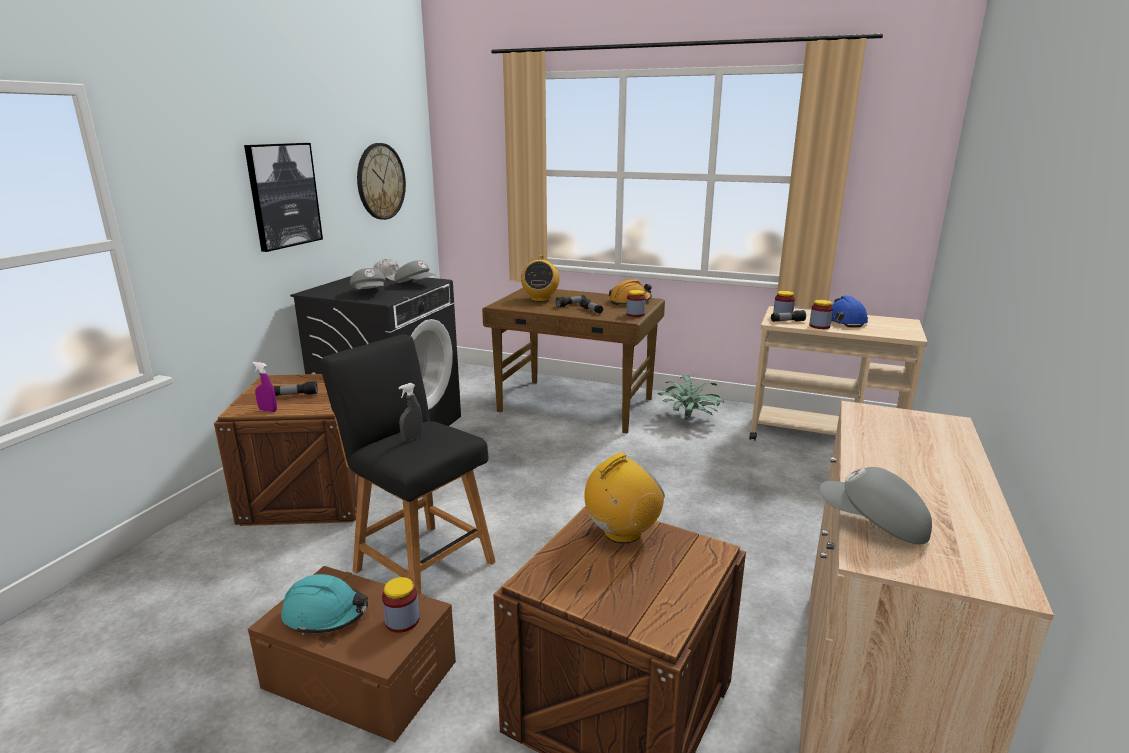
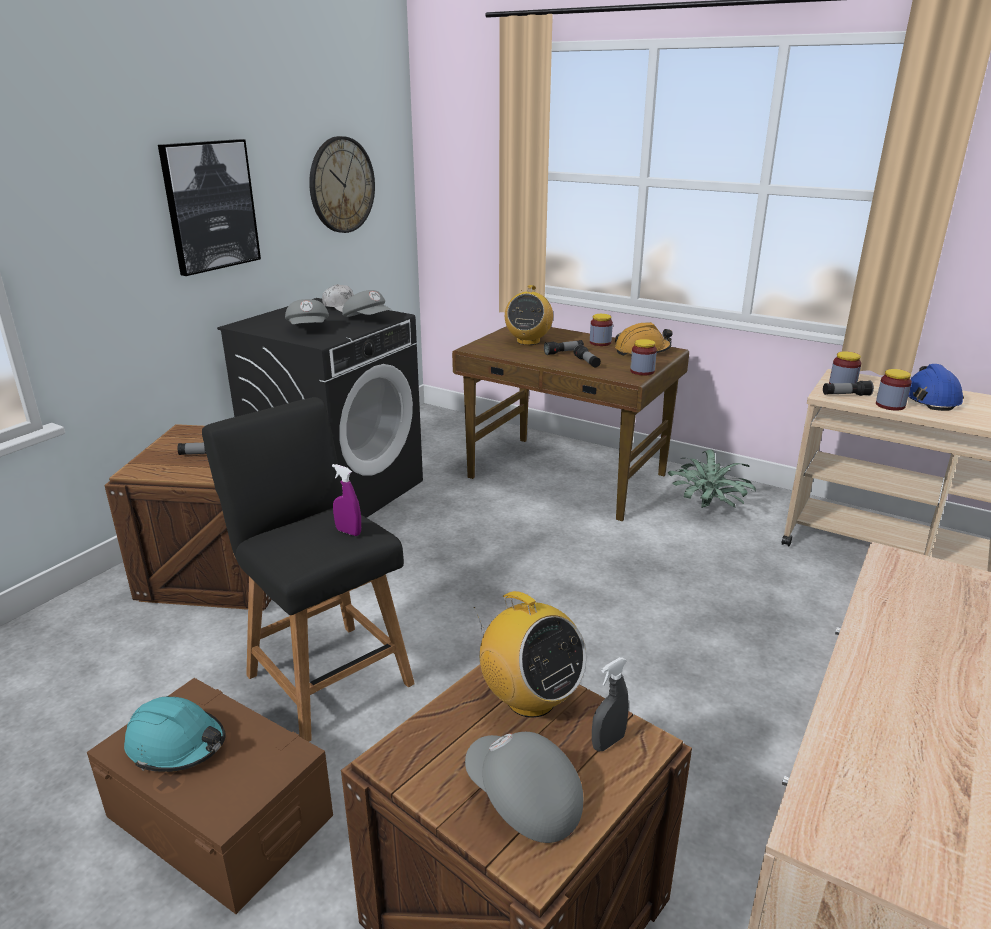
camera: 10 degrees right, 5 degrees up
purple spray bottle [252,362,277,412] -> purple spray bottle moved to [332,464,361,536]
jar [382,577,419,633] -> jar moved to [590,314,613,346]
grey spray bottle [399,383,423,442] -> grey spray bottle moved to [592,657,629,751]
radio [584,452,665,543] -> radio turned 75 degrees clockwise [474,591,586,718]
grey cap [820,467,932,544] -> grey cap moved to [465,732,583,843]

